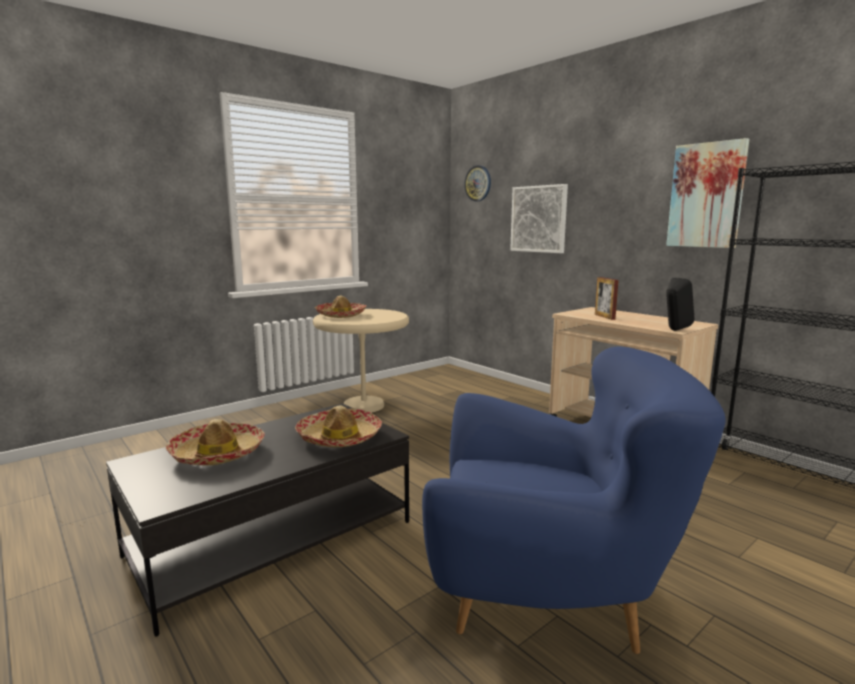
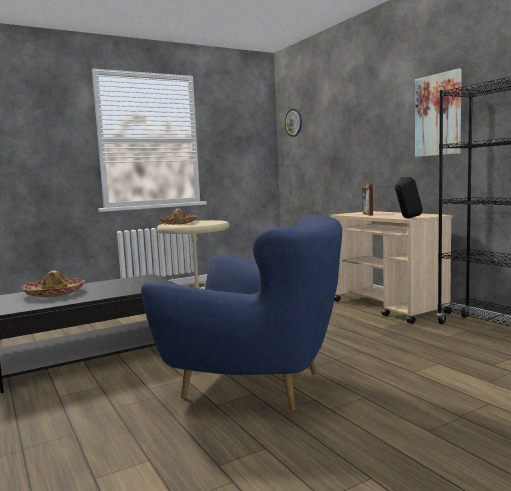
camera: 10 degrees right, 5 degrees down
hat [295,405,382,447] -> none
picture [510,184,568,253] -> none

